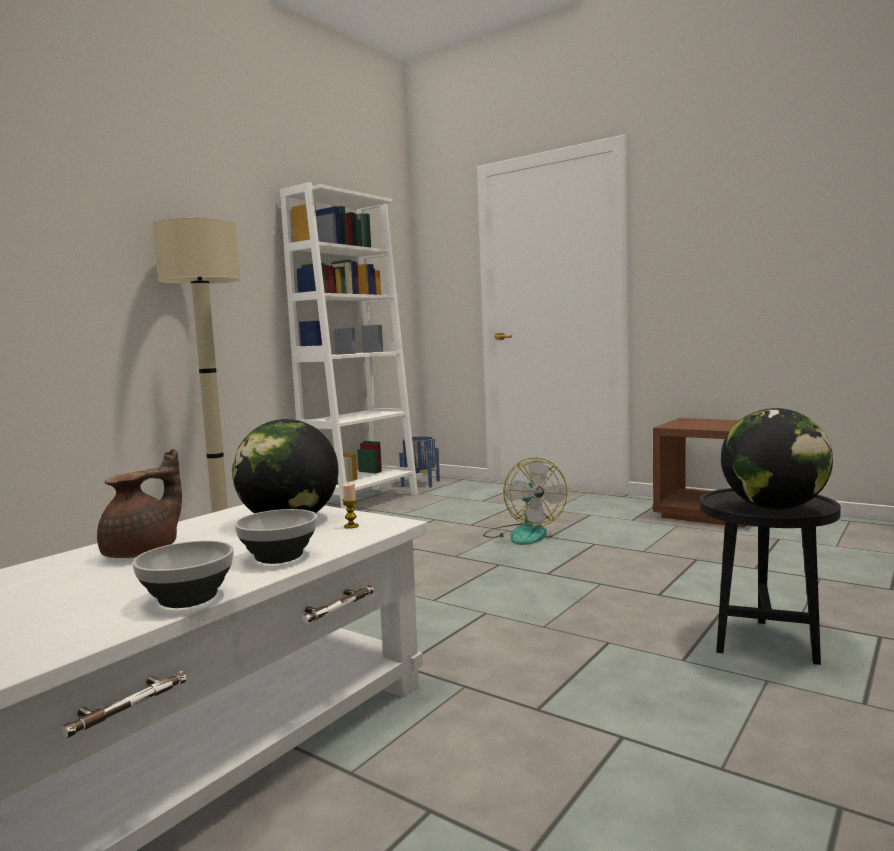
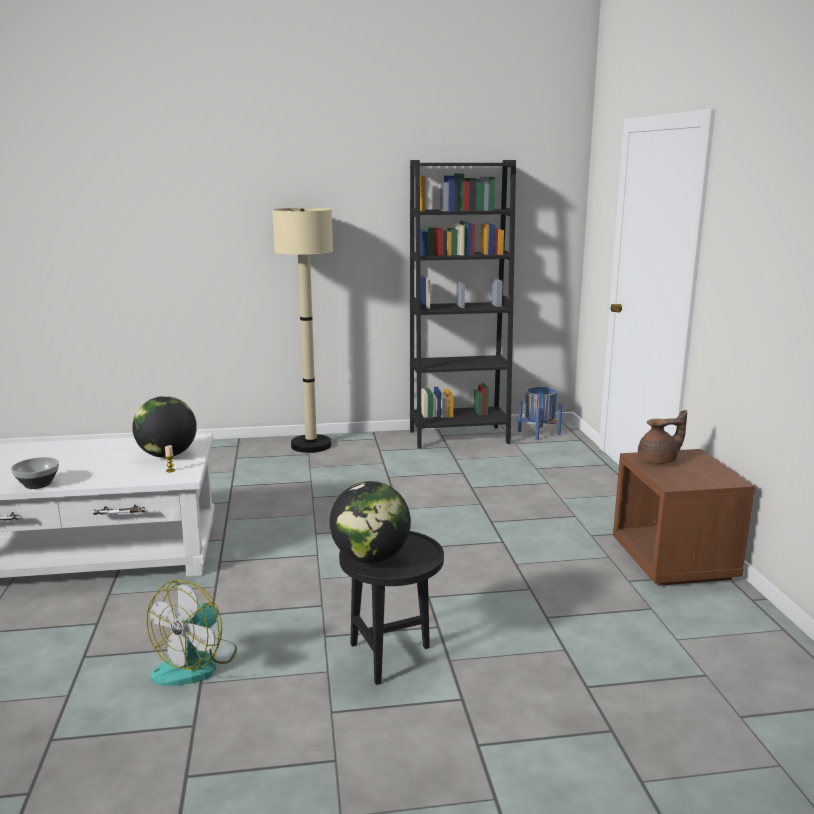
camera: 45 degrees right, 10 degrees up
brown teapot [97,449,182,558] -> brown teapot moved to [638,410,687,464]
bowl [234,509,317,564] -> none
white bookcase [280,182,418,509] -> black bookcase [410,160,516,449]
fan [483,458,567,545] -> fan moved to [146,580,237,686]

